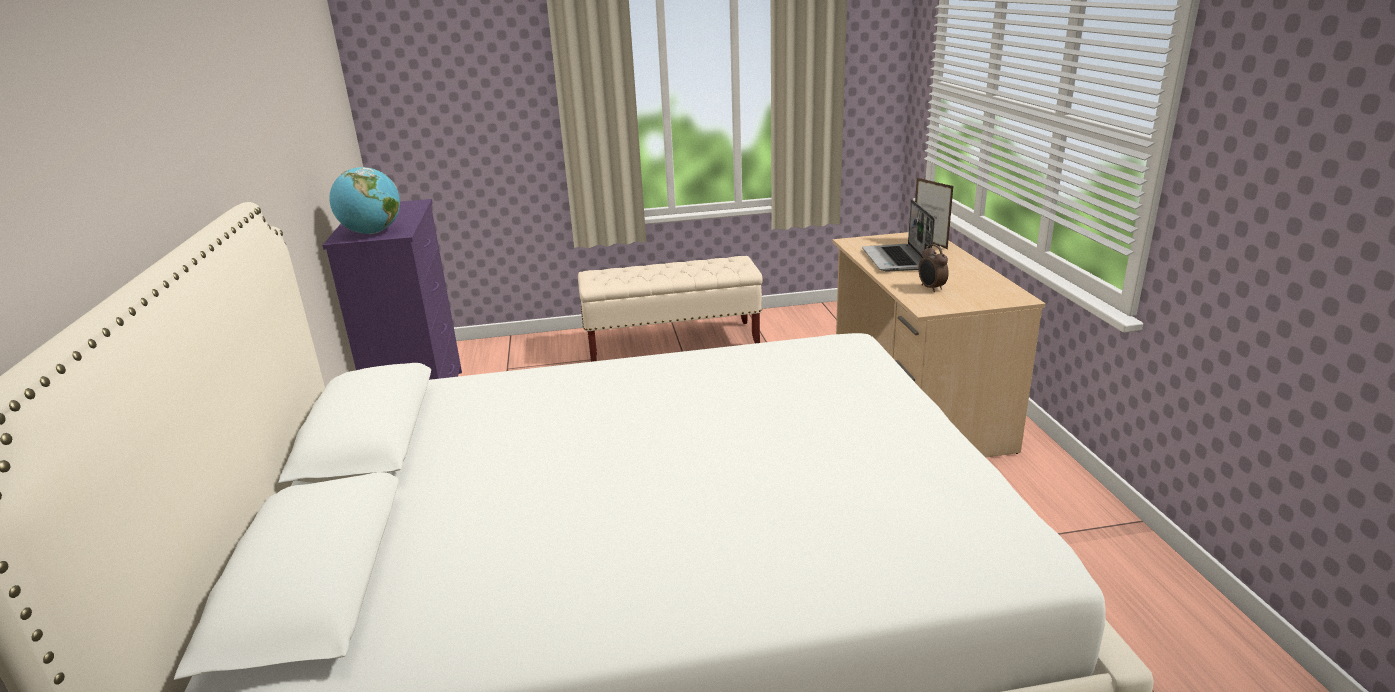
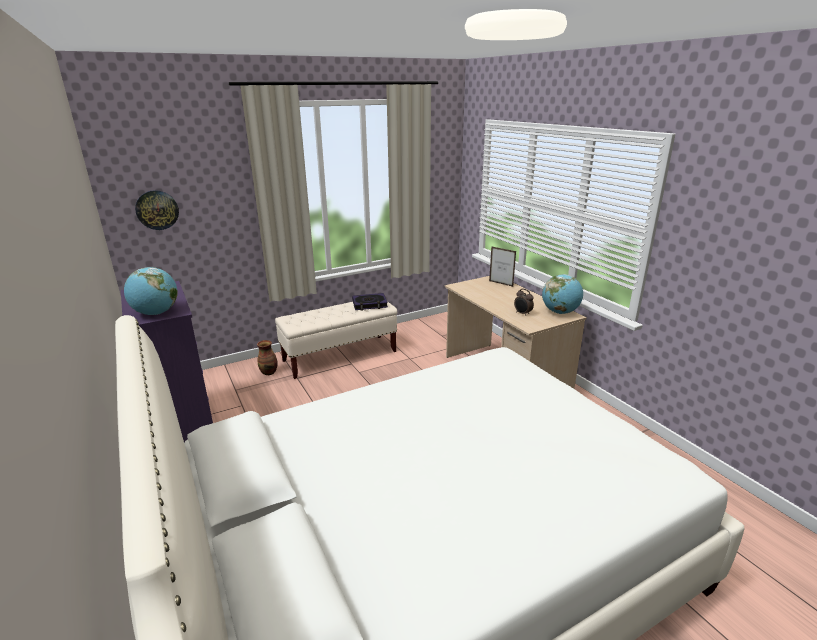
camera: 20 degrees left, 0 degrees up
laptop [862,200,935,272] -> none
none -> wall clock [135,190,179,230]
none -> vase [257,340,278,375]
none -> book [352,293,388,311]
none -> globe [542,274,583,314]

